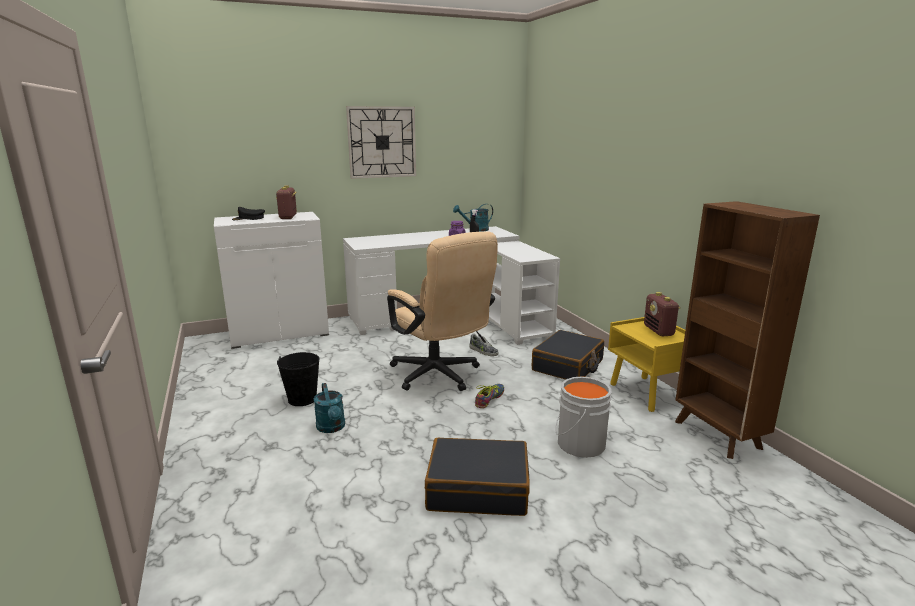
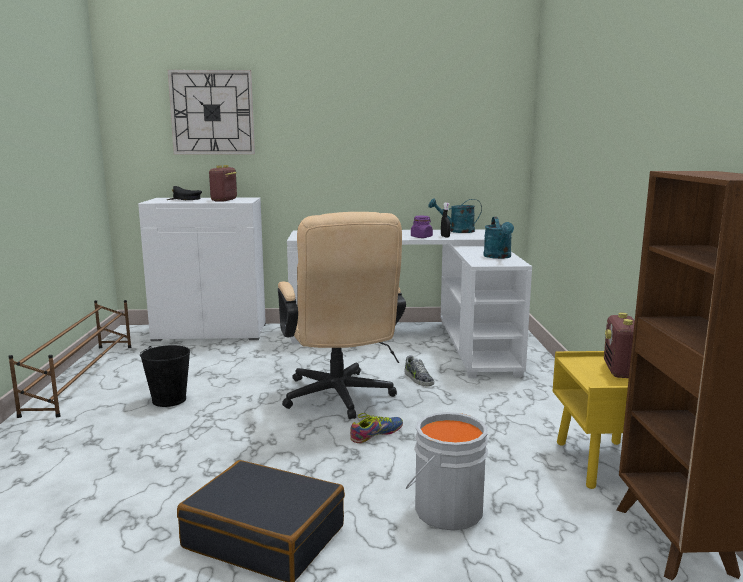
camera: 20 degrees right, 5 degrees down
turquoise watering can [314,383,345,433] -> turquoise watering can moved to [483,217,514,259]
wall clock [346,106,416,179] -> wall clock moved to [168,70,255,155]
black suitcase [532,330,604,379] -> none
none -> brown shoe rack [8,300,131,418]

